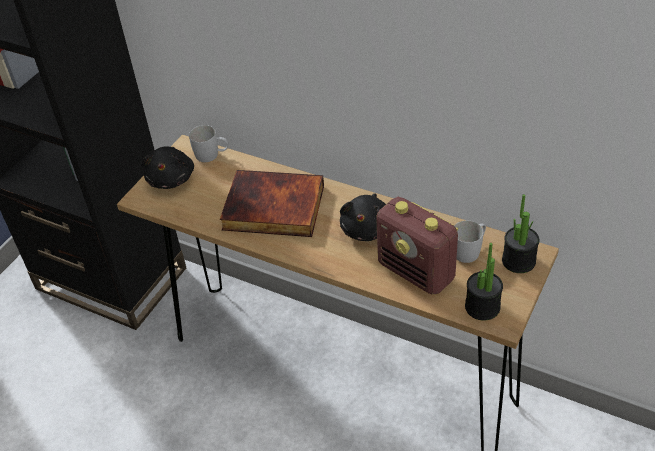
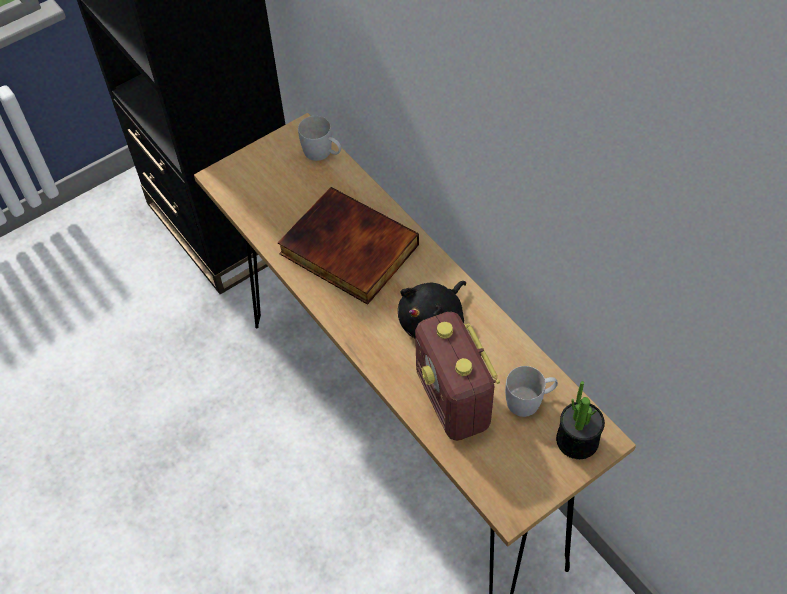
camera: 25 degrees right, 10 degrees up
black plush toy [142,146,194,189] -> none
potted plant [465,243,503,321] -> none

